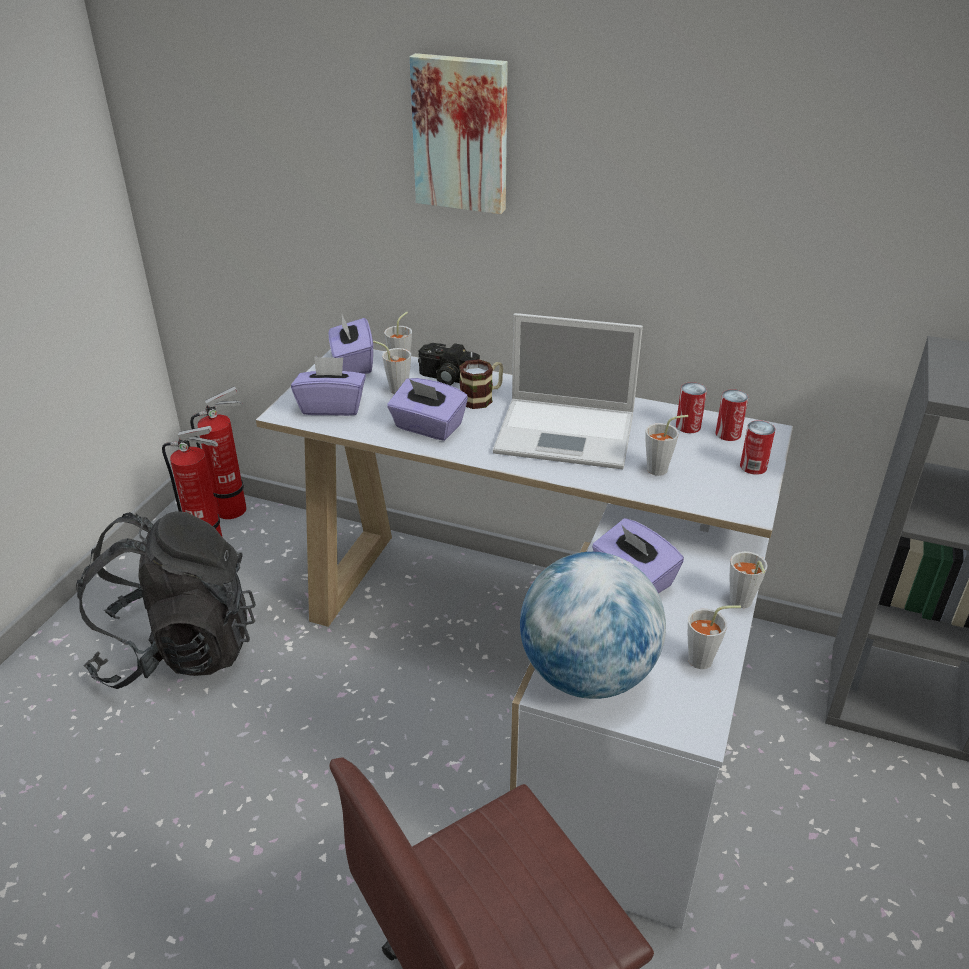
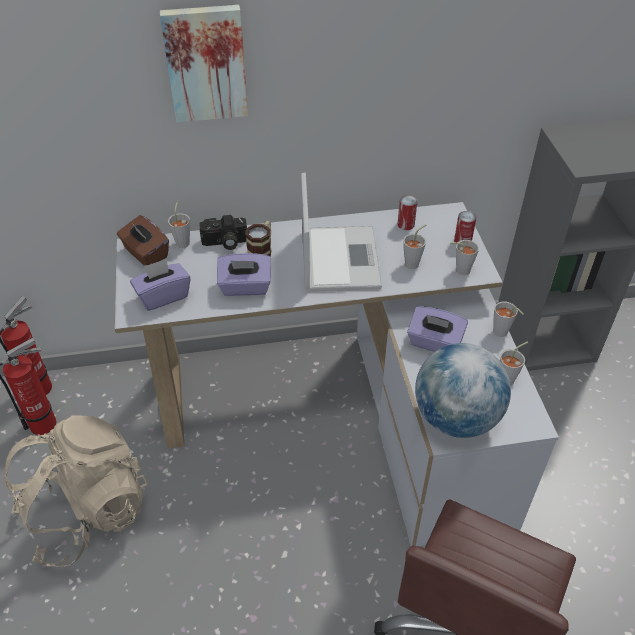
camera: 30 degrees left, 10 degrees up
black backpack [76,511,256,689] -> beige backpack [4,415,148,567]
purple tissue box [329,315,373,374] -> brown tissue box [117,215,169,265]
grey cup [373,341,411,394] -> grey cup moved to [450,240,479,275]
laptop [493,313,643,469] -> laptop turned 75 degrees counterclockwise [301,172,382,291]
can [715,389,748,441] -> none

